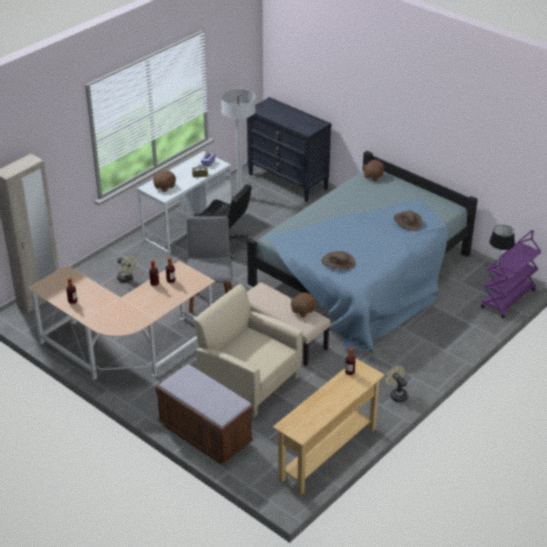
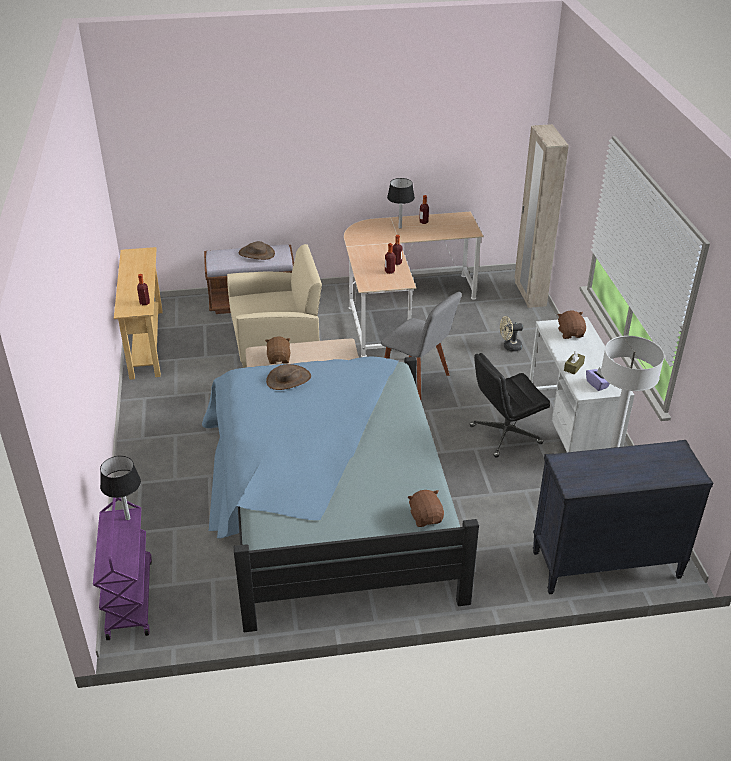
camera: 130 degrees right, 0 degrees up
beige fan [386,366,408,403] -> none
brown hat [394,211,423,231] -> brown hat moved to [239,241,275,260]
none -> black table lamp [387,178,415,228]

